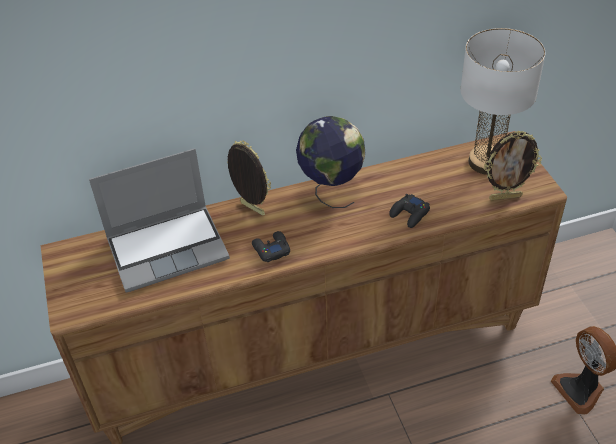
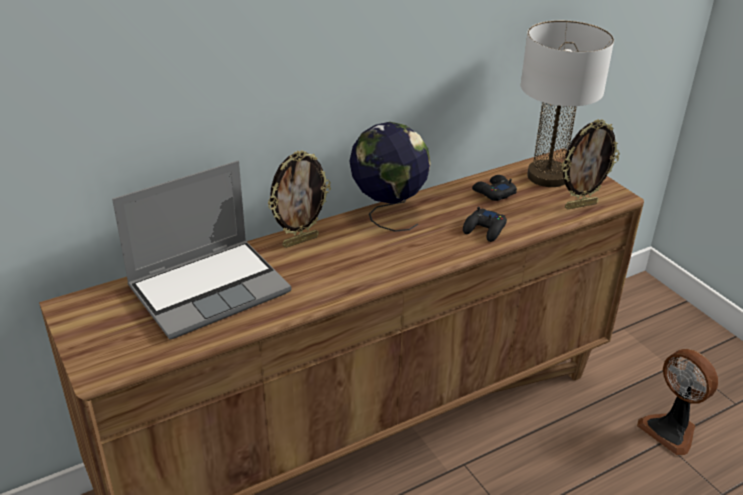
camera: 15 degrees left, 10 degrees down
picture frame [227,140,271,216] -> picture frame turned 120 degrees clockwise [267,150,331,248]
black game controller [252,231,290,262] -> black game controller moved to [472,175,517,201]

